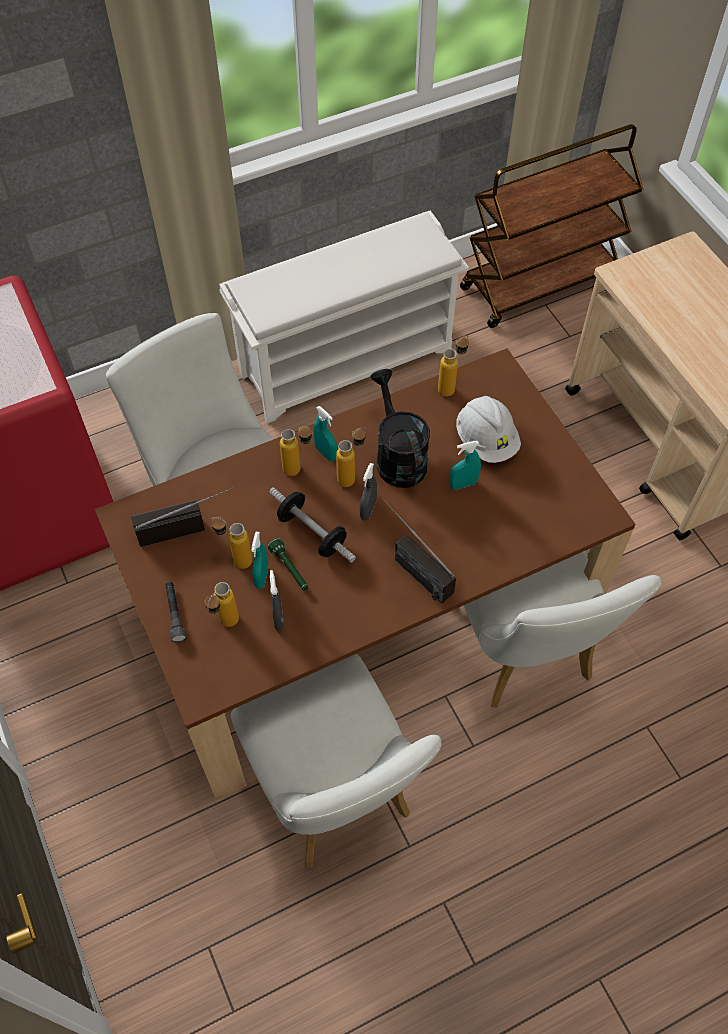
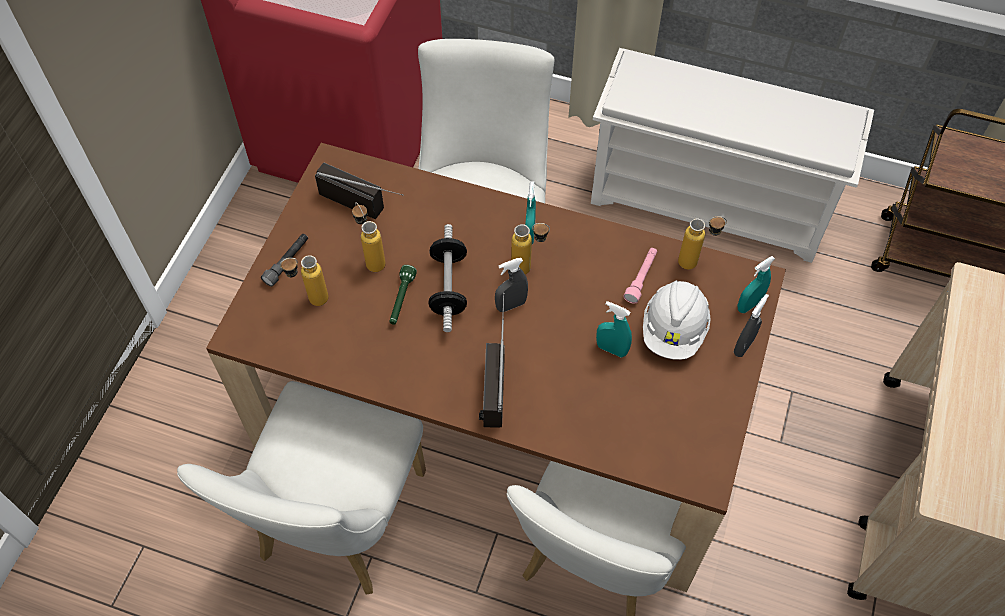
camera: 45 degrees right, 0 degrees up
turquoise spray bottle [251,532,268,589] -> turquoise spray bottle moved to [738,256,775,313]
grey spray bottle [270,570,284,631] -> grey spray bottle moved to [734,294,769,357]
bottle [280,426,313,476] -> none
black watering can [371,369,430,488] -> none
none -> pink flashlight [624,248,657,304]

